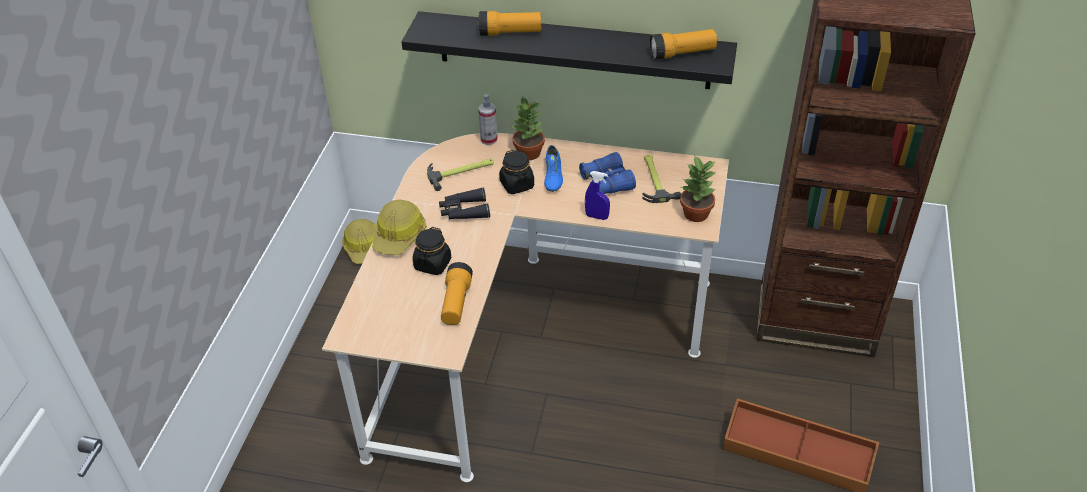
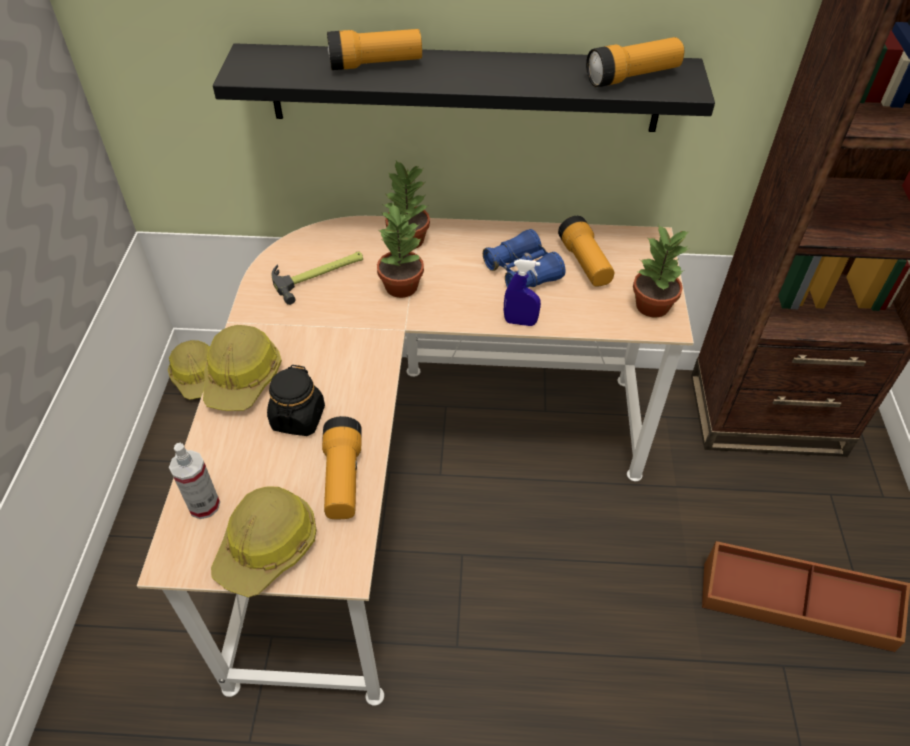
camera: 10 degrees left, 5 degrees up
black binoculars [439,187,490,220] -> none
spray bottle [478,94,498,145] -> spray bottle moved to [169,443,220,519]
black jar [499,150,534,194] -> potted plant [377,203,424,298]
blue shoe [544,145,563,192] -> none
hammer [642,155,681,203] -> flashlight [558,216,614,287]
none -> hard hat [211,486,316,598]

